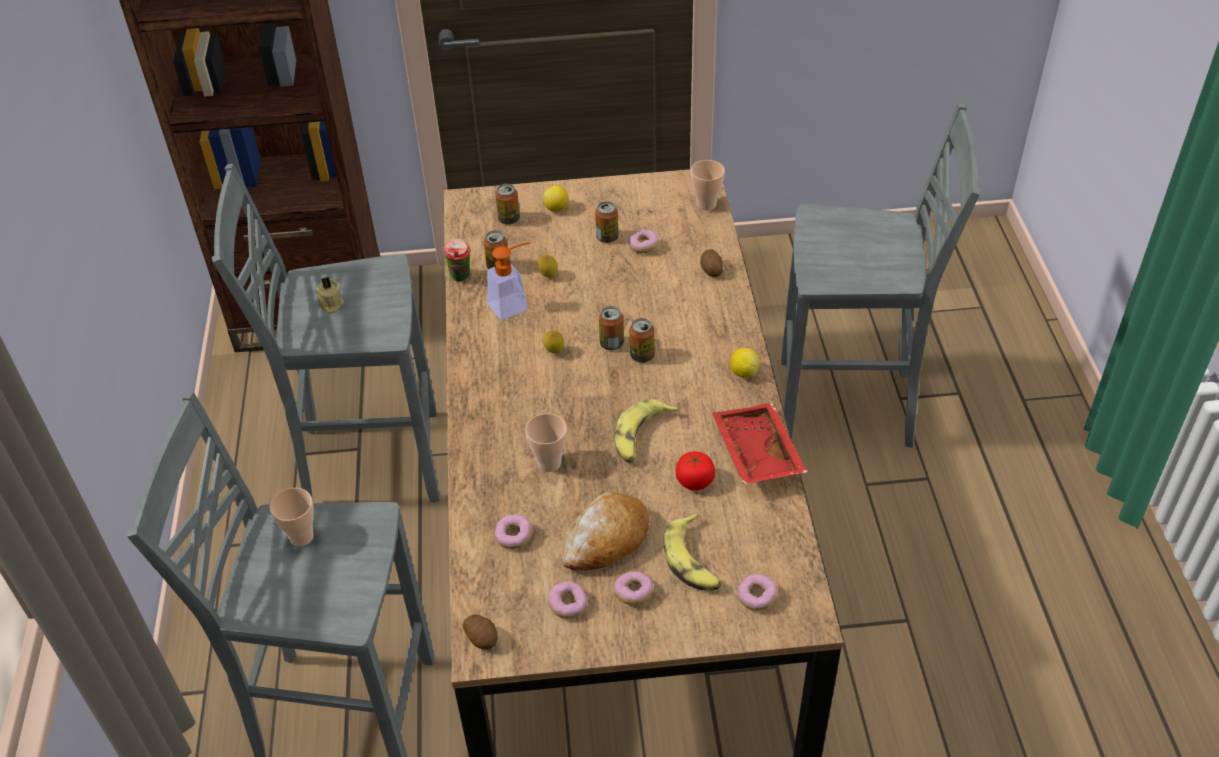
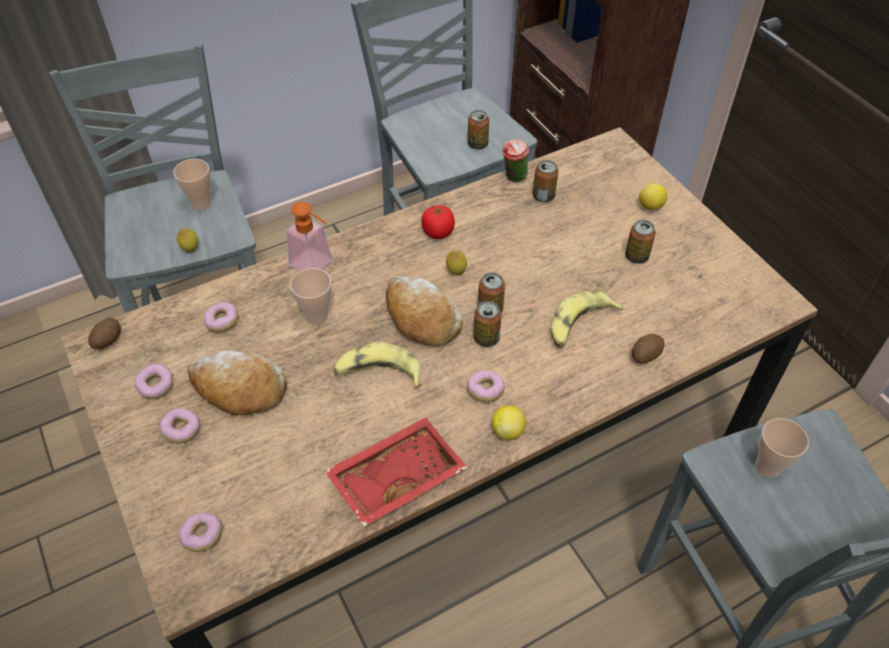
camera: 65 degrees right, 5 degrees up
beige candle [316,277,344,313] -> none
soap dispenser [487,242,530,320] -> soap dispenser moved to [287,202,332,271]
can [495,184,520,225] -> can moved to [468,110,489,150]
lemon [538,255,557,278] -> lemon moved to [177,228,198,253]
donut [629,230,659,254] -> donut moved to [467,370,505,402]
banana [664,513,721,591] -> banana moved to [551,291,623,348]
tomato [676,451,715,491] -> tomato moved to [421,205,455,239]
cup [691,160,725,211] -> cup moved to [756,418,809,478]
none -> bread [386,276,463,346]

